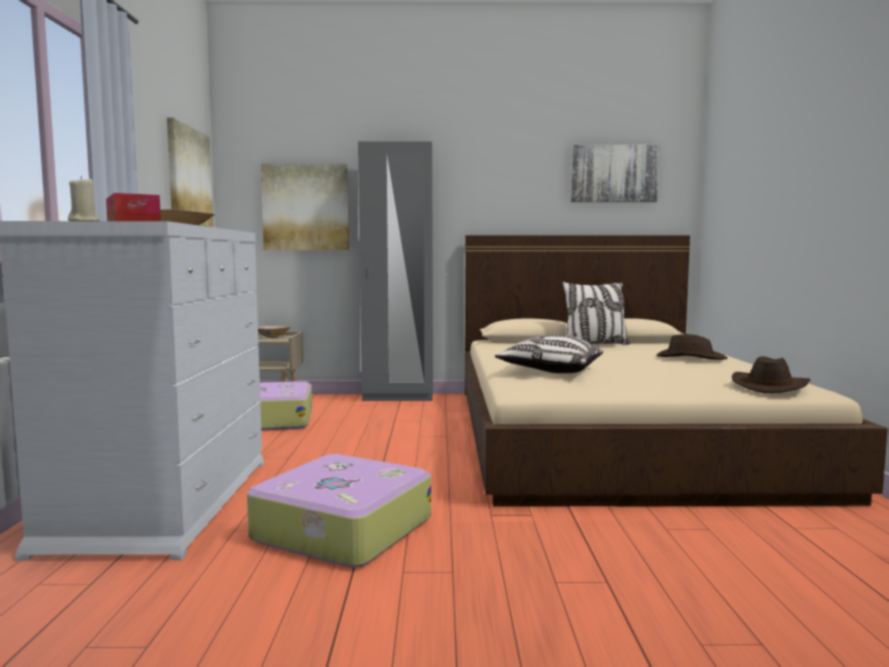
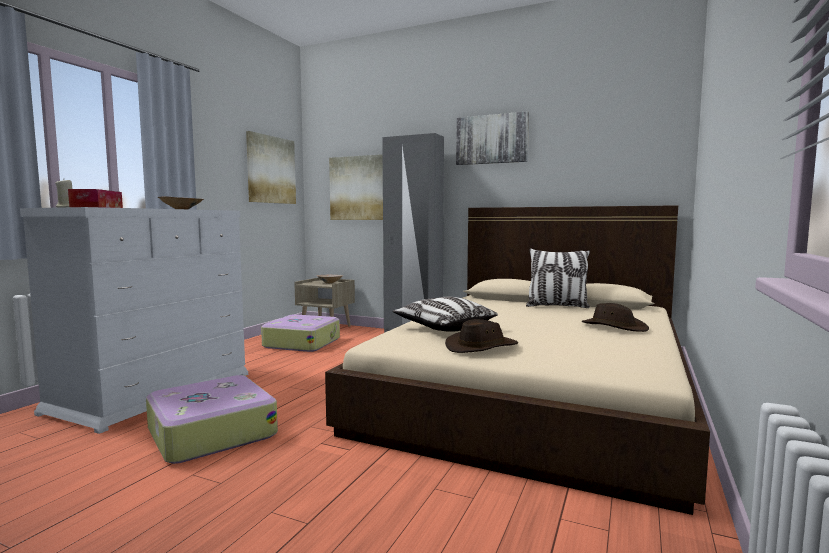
camera: 25 degrees right, 0 degrees up
picture [571,145,660,202] -> picture moved to [456,111,529,165]
brown hat [732,356,811,393] -> brown hat moved to [445,319,518,353]

